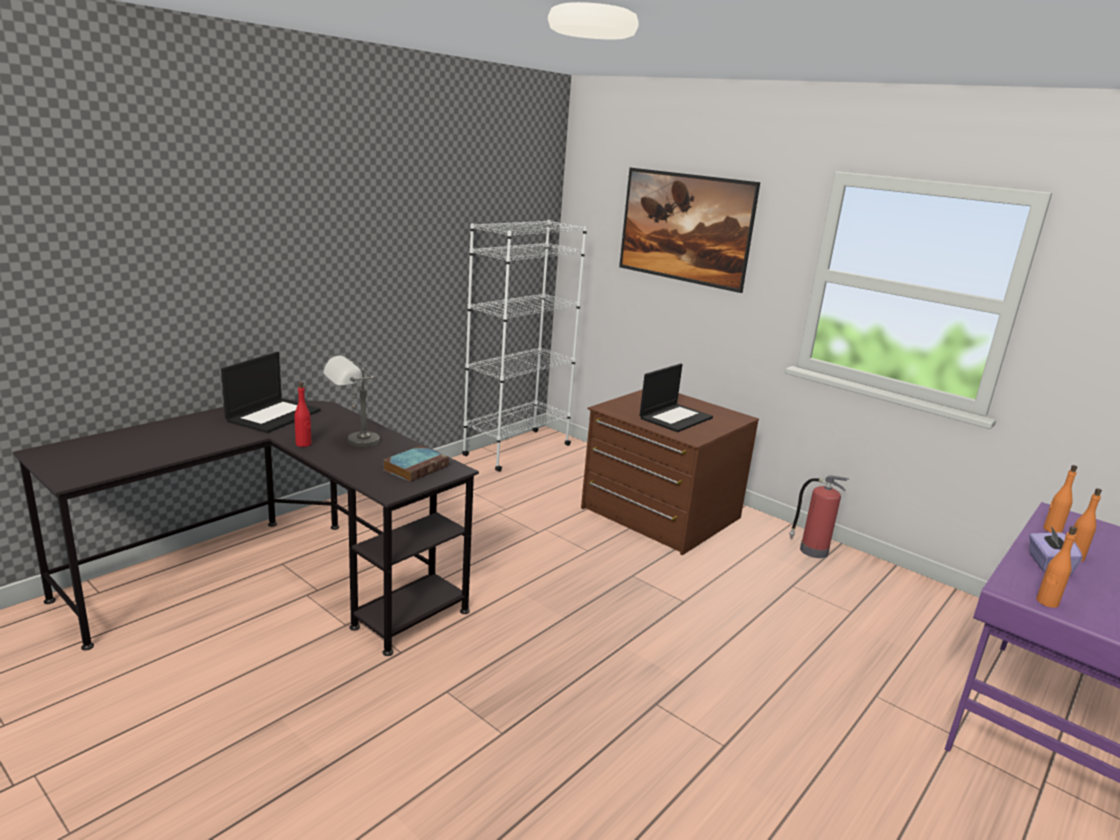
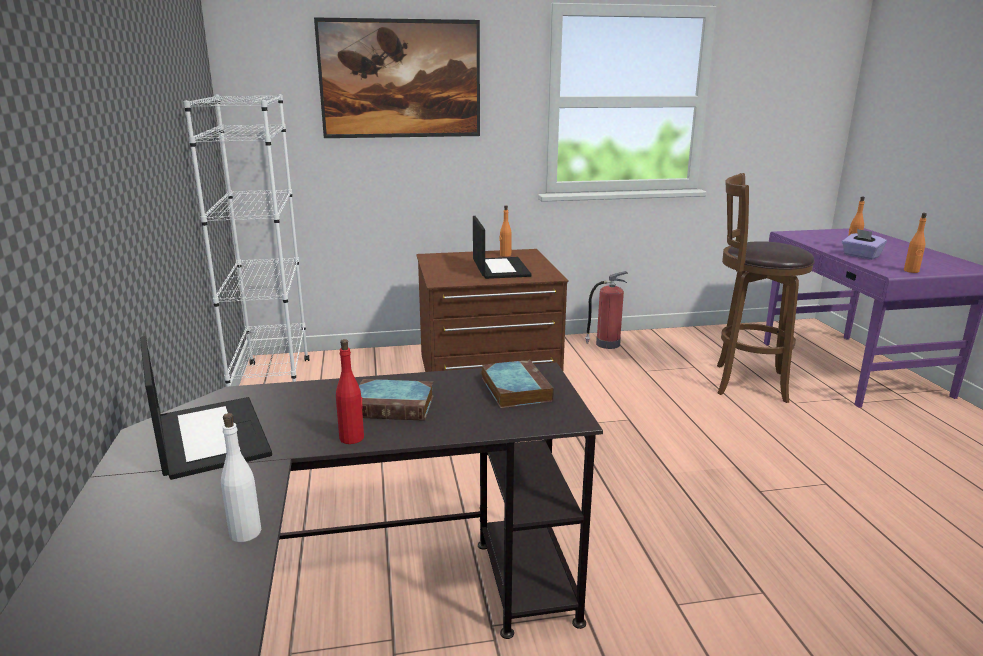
camera: 50 degrees left, 0 degrees up
grey table lamp [323,356,379,447] -> book [359,379,434,421]
orange bottle [1043,465,1077,533] -> orange bottle moved to [500,205,512,257]
none -> white bottle [221,413,261,542]
none -> brown stool [717,173,815,403]

